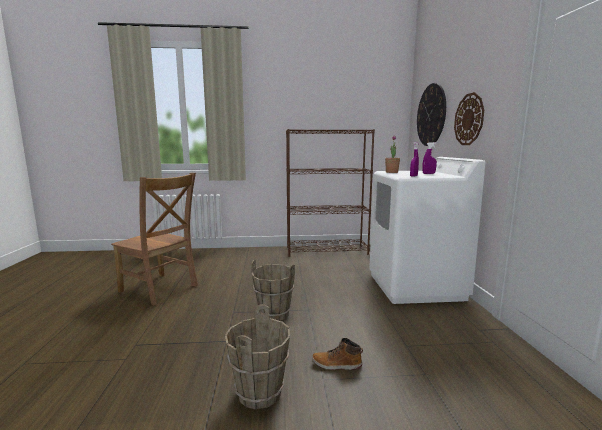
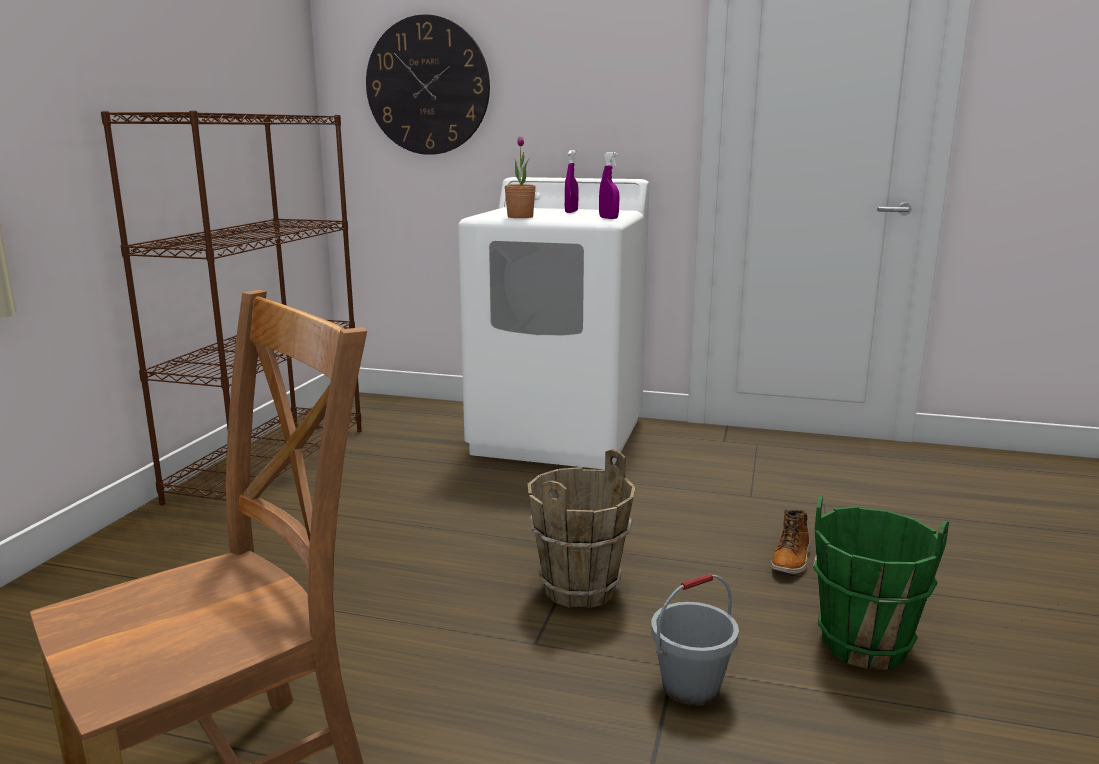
camera: 70 degrees left, 5 degrees up
brown bucket [225,305,290,409] -> green bucket [813,496,949,669]
wall clock [454,92,484,145] -> none
none -> grey bucket [651,574,739,706]

